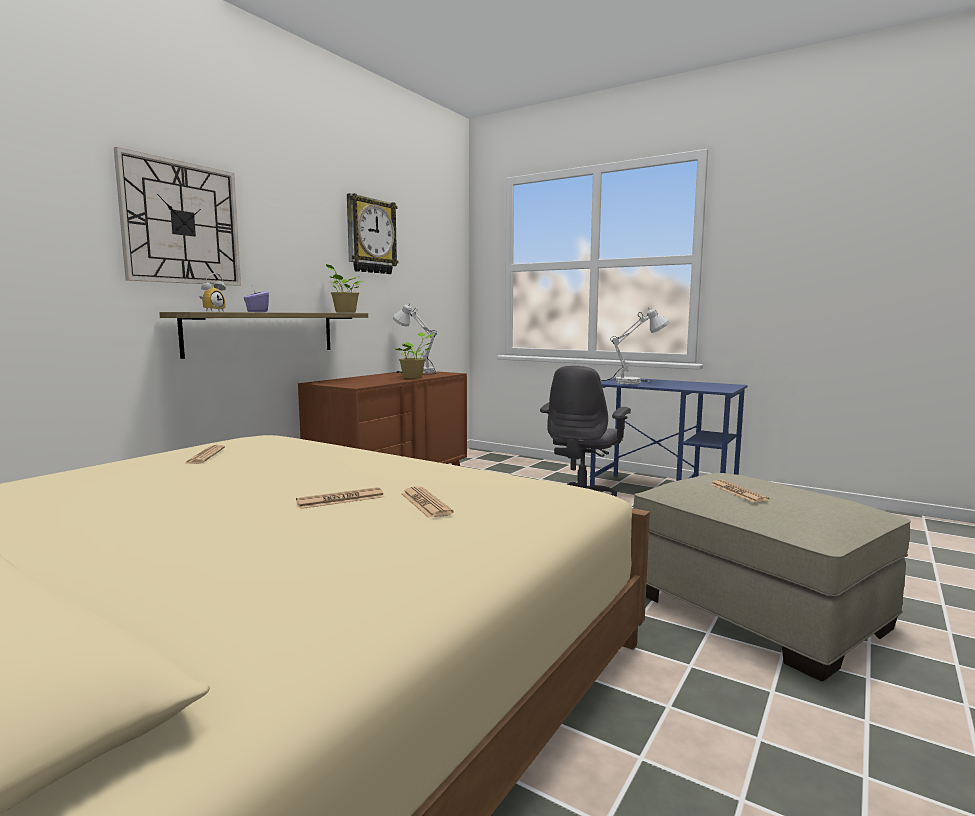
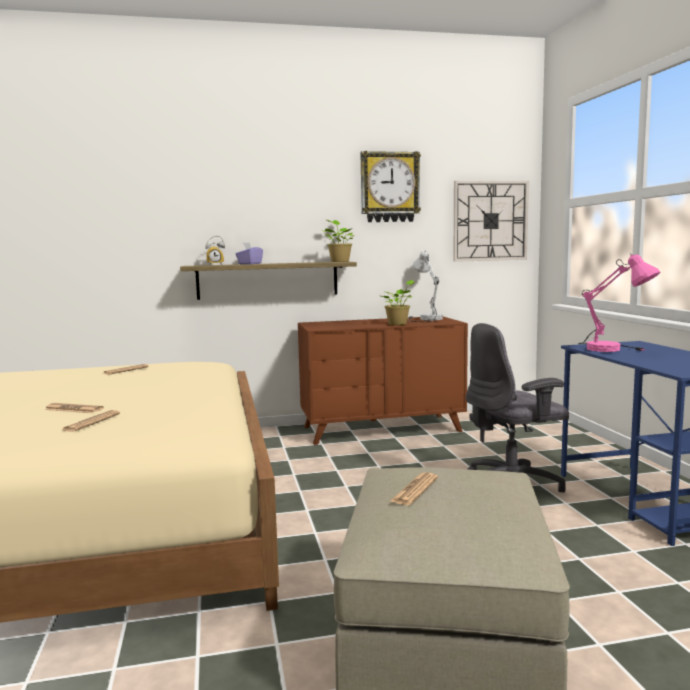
camera: 45 degrees right, 0 degrees up
wall clock [114,147,241,286] -> wall clock moved to [453,181,529,262]
white table lamp [601,309,670,384] -> pink table lamp [577,253,660,352]

